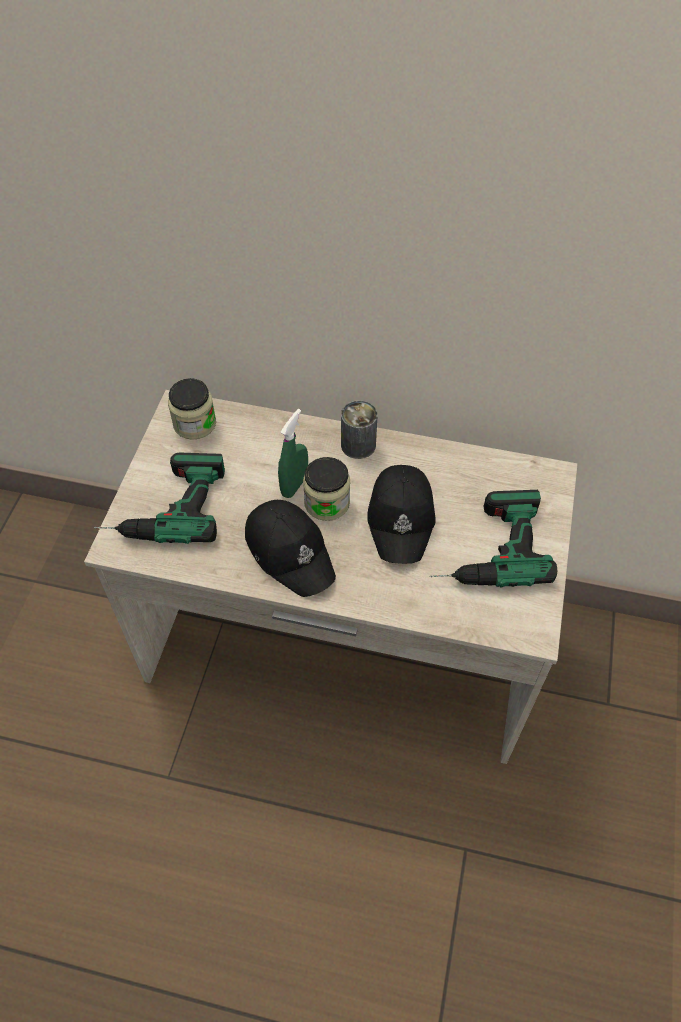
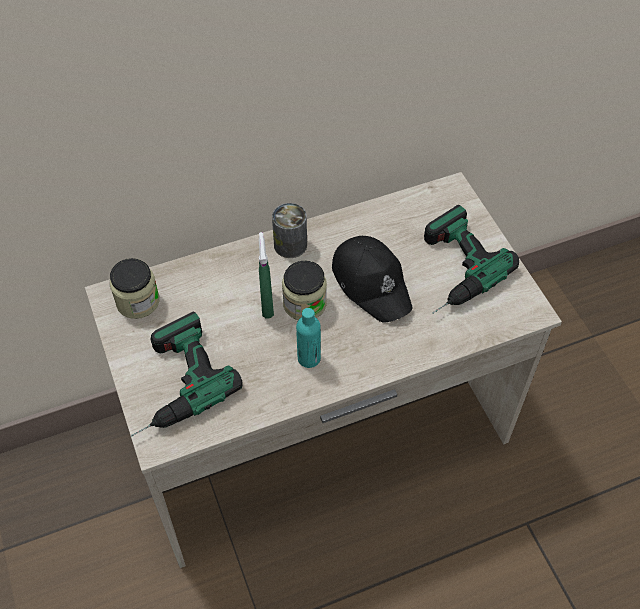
camera: 35 degrees left, 0 degrees up
black cap [245,500,336,597] -> turquoise bottle [296,308,321,368]

